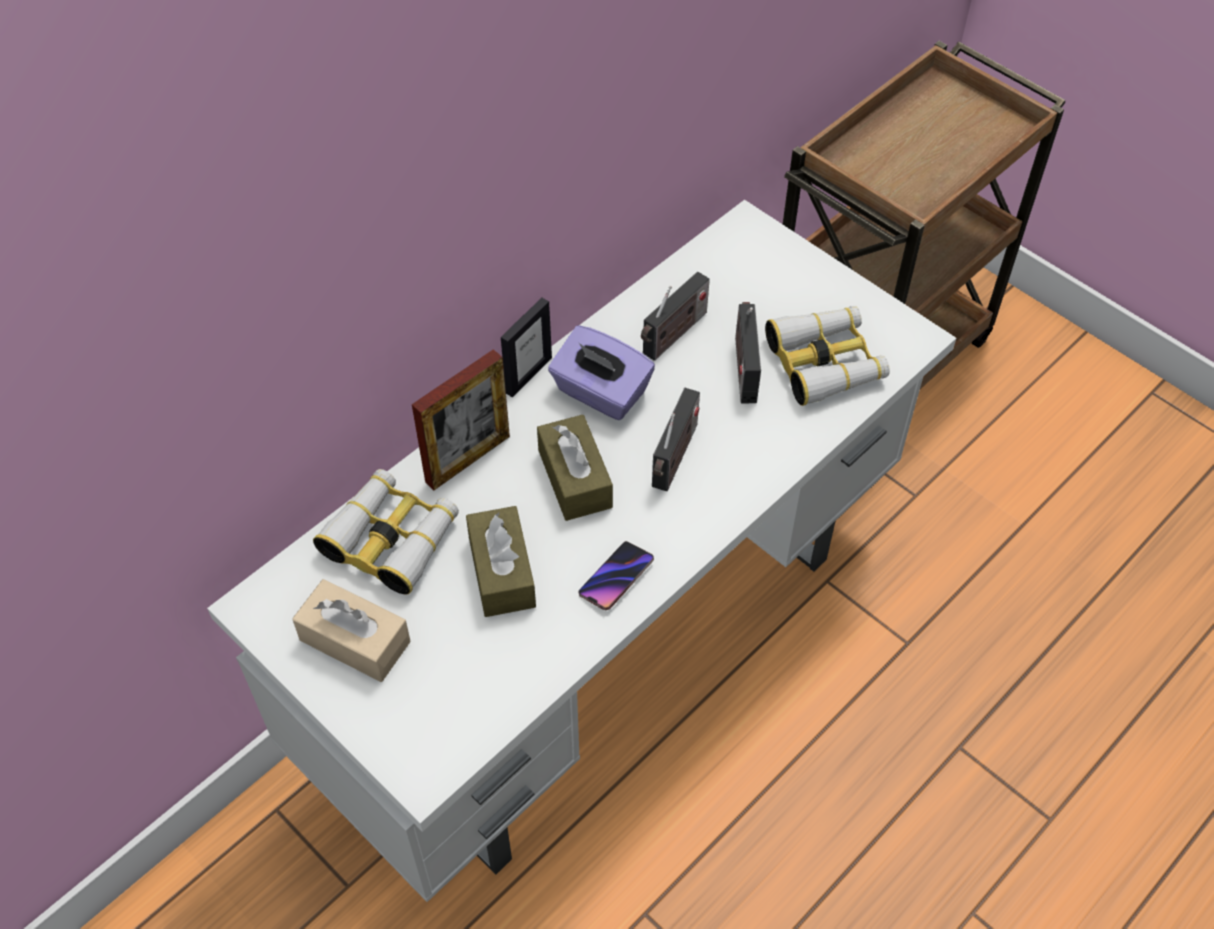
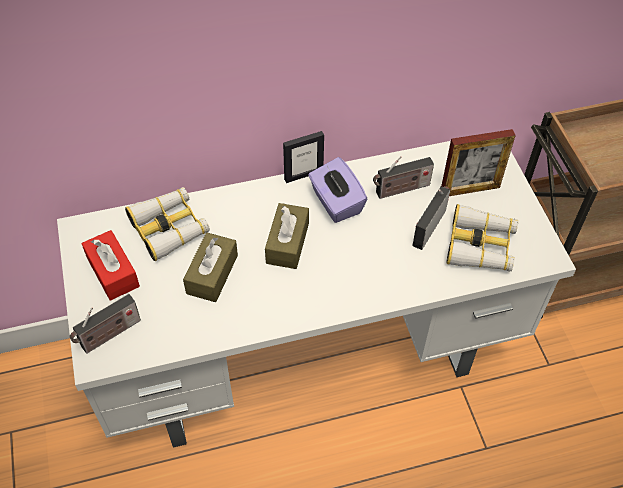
camera: 30 degrees right, 0 degrees up
beige tissue box [292,579,411,682] -> red tissue box [81,230,140,301]
picture frame [412,349,510,490] -> picture frame moved to [441,129,516,196]
phone [578,541,654,610] -> none
radio [652,388,700,491] -> radio moved to [70,294,141,354]

